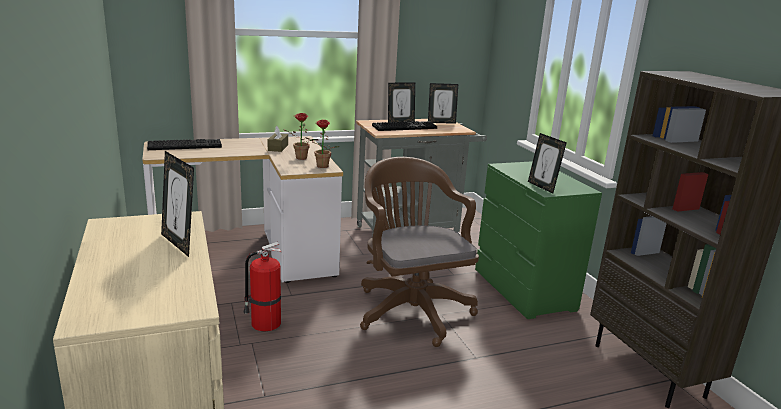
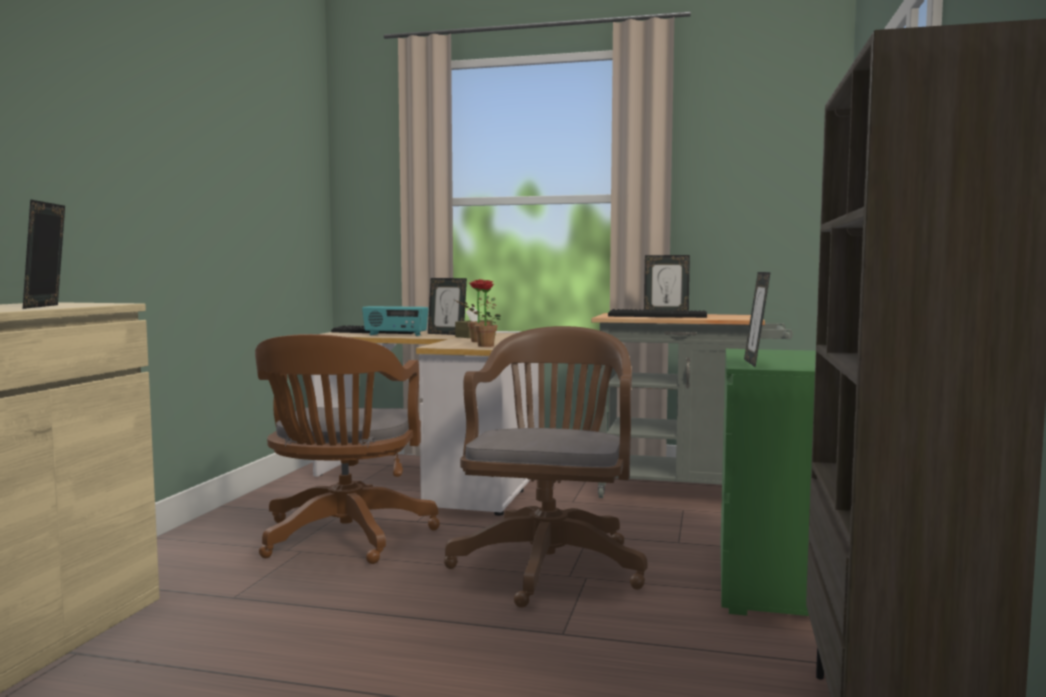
camera: 35 degrees right, 15 degrees down
fire extinguisher [243,242,282,331] -> brown office chair [255,334,440,564]
picture frame [428,83,458,124] -> picture frame moved to [428,278,467,335]
none -> radio [362,306,429,336]

